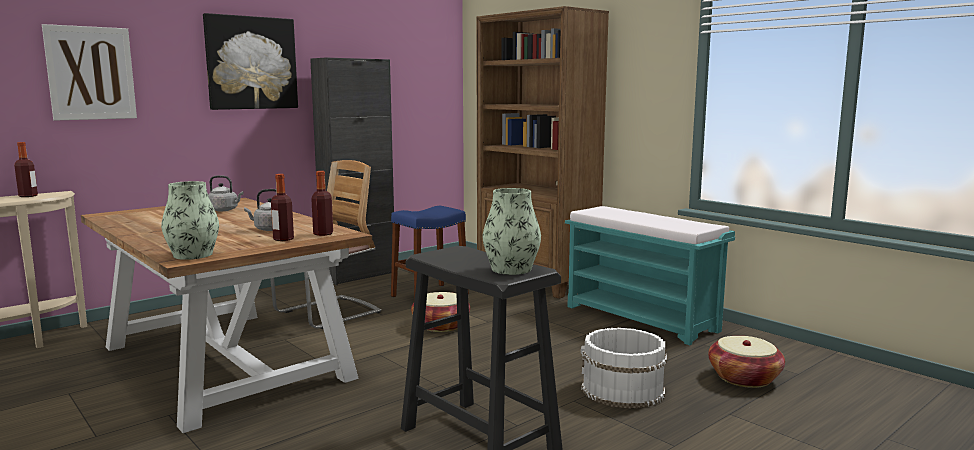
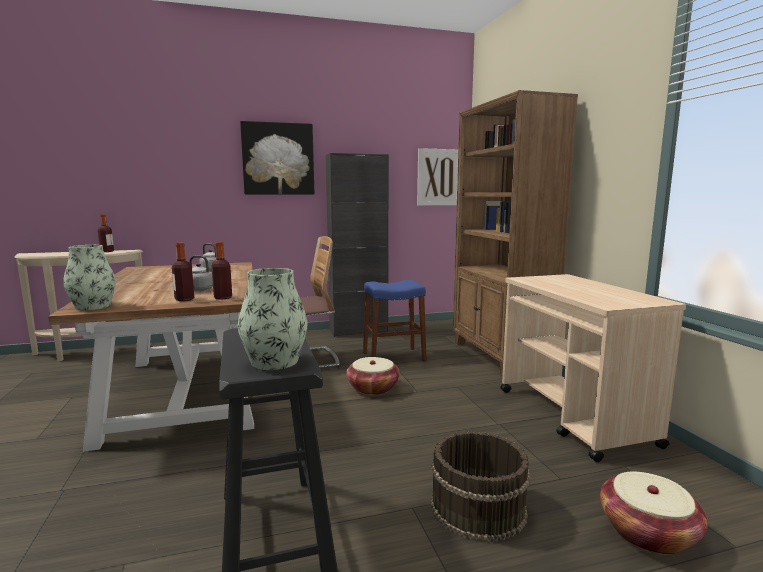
camera: 25 degrees right, 0 degrees up
picture [42,24,137,121] -> picture moved to [417,148,458,206]
turquoise bench [565,206,735,345] -> beige cart [500,274,686,462]
white bucket [581,328,667,409] -> brown bucket [431,431,530,542]

